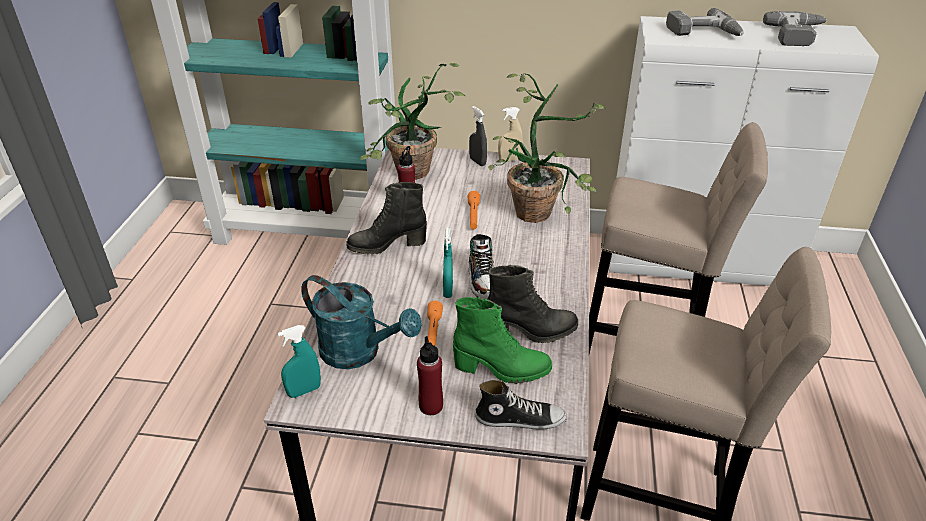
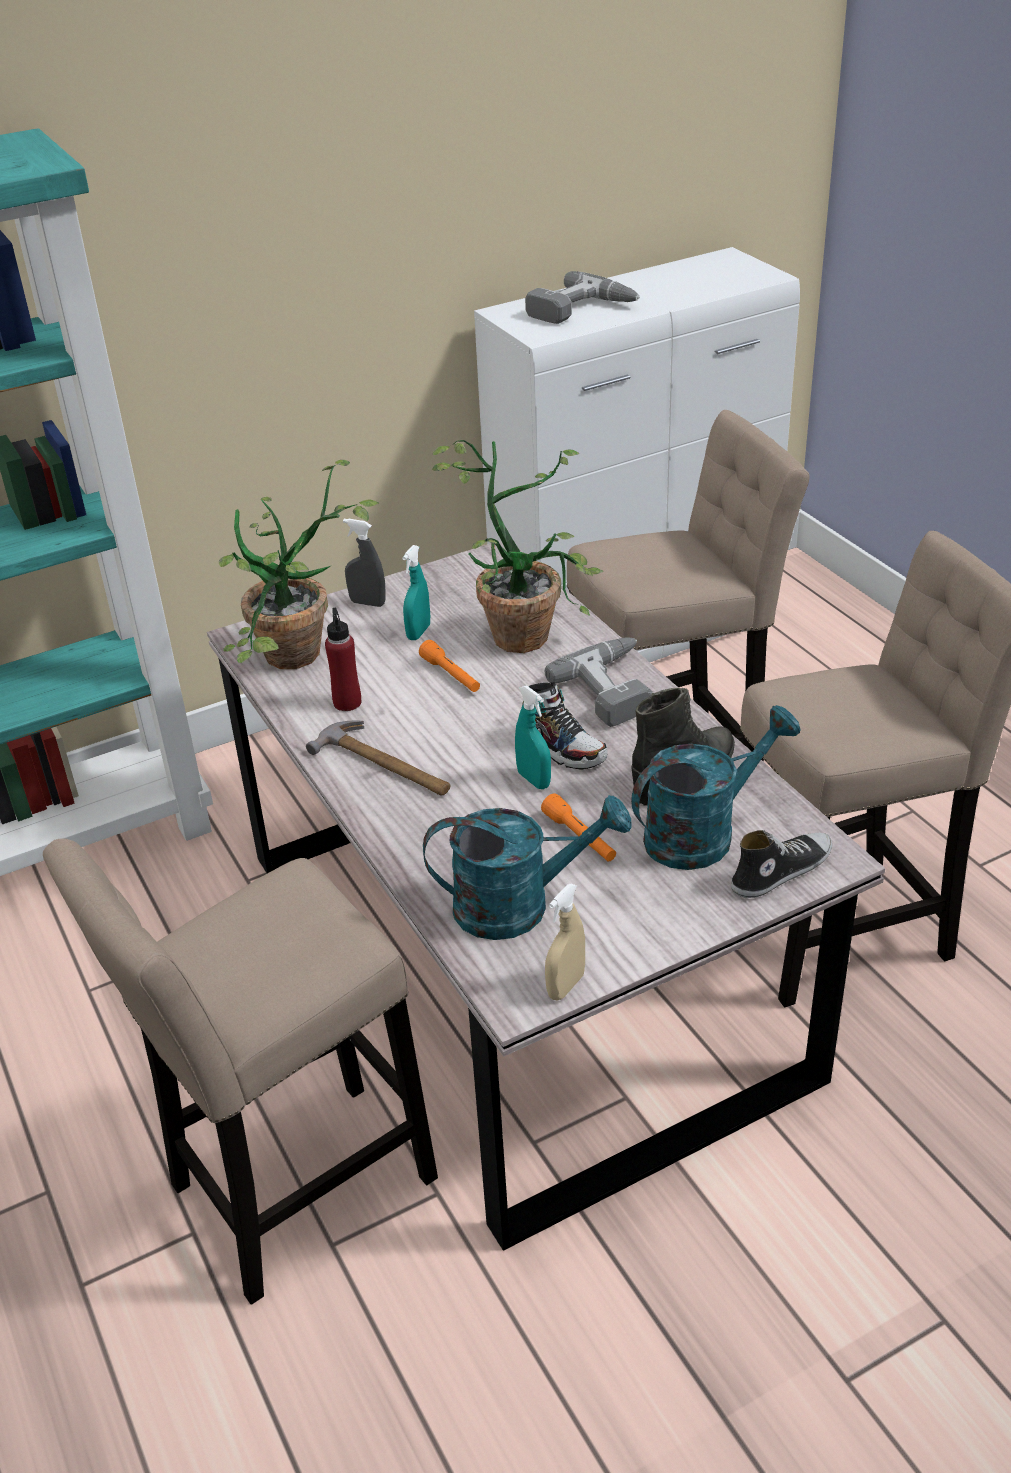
camera: 35 degrees left, 0 degrees up
turquoise spray bottle [277,325,321,398] -> turquoise spray bottle moved to [402,545,430,640]
black boot [346,182,427,255] -> hammer [306,721,450,796]
red bottle [417,336,443,415] -> none
green boot [453,297,552,384] -> turquoise watering can [631,705,800,870]
beige spray bottle [498,107,523,162] -> beige spray bottle moved to [545,883,585,1001]
power drill [763,11,827,46] -> power drill moved to [545,637,653,727]
none -> beige stool [43,839,438,1305]

